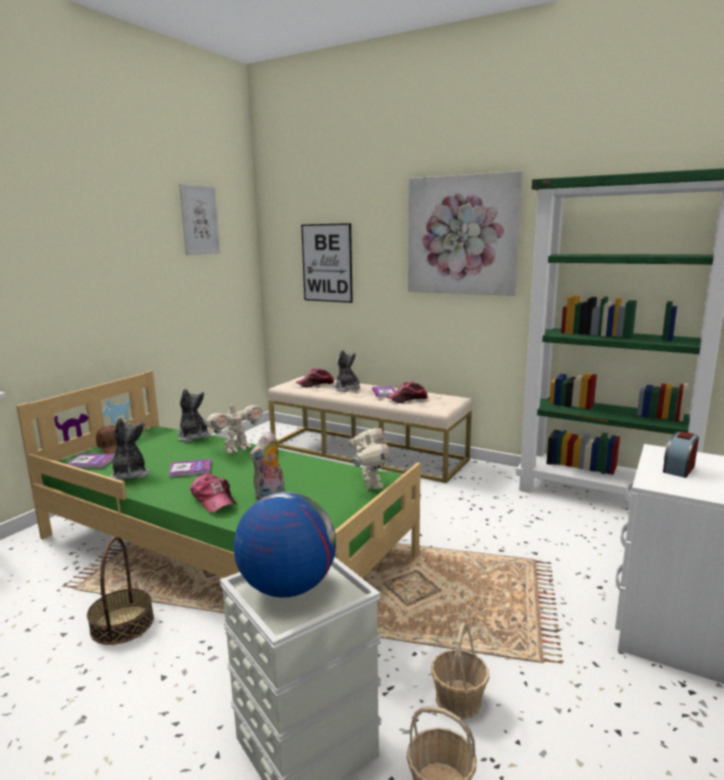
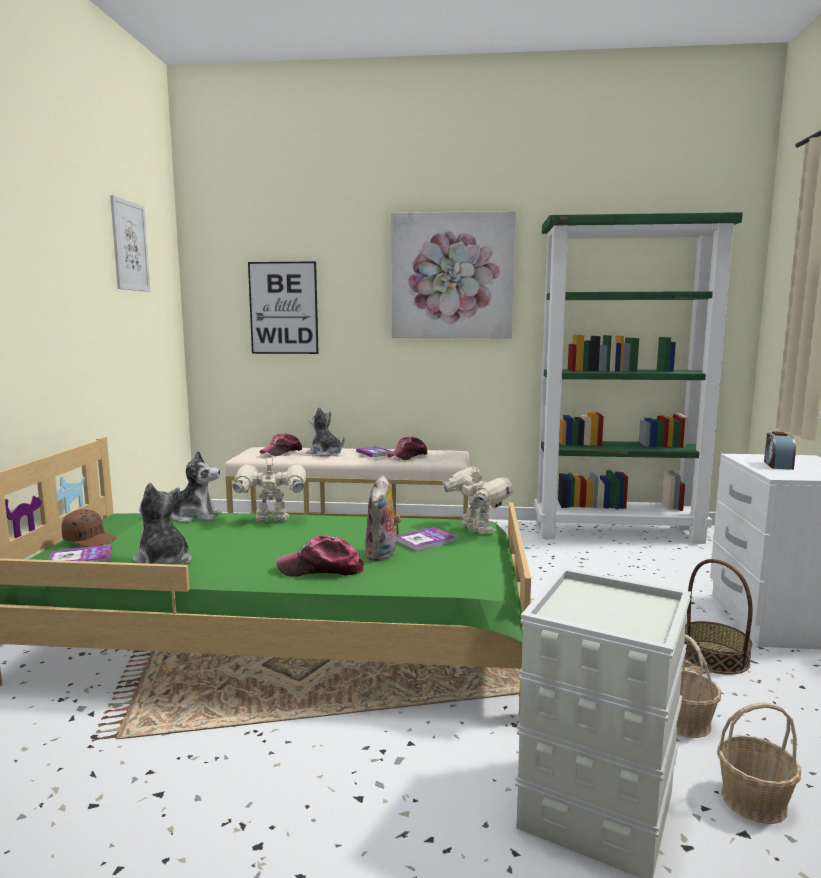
camera: 25 degrees left, 5 degrees down
basket [87,537,154,645] -> basket moved to [684,559,753,675]
book [168,459,211,477] -> book moved to [397,527,457,552]
plush toy [177,389,210,442] -> plush toy turned 150 degrees clockwise [158,451,222,523]
cap [190,473,237,513] -> cap turned 150 degrees clockwise [276,535,364,577]
toy robot [203,401,263,453] -> toy robot turned 120 degrees counterclockwise [232,460,306,522]
globe [233,492,336,598] -> none

